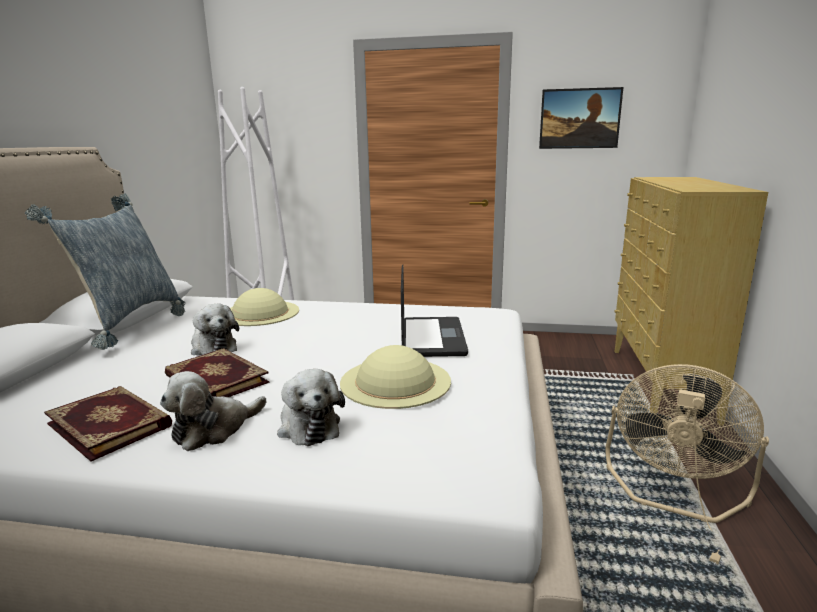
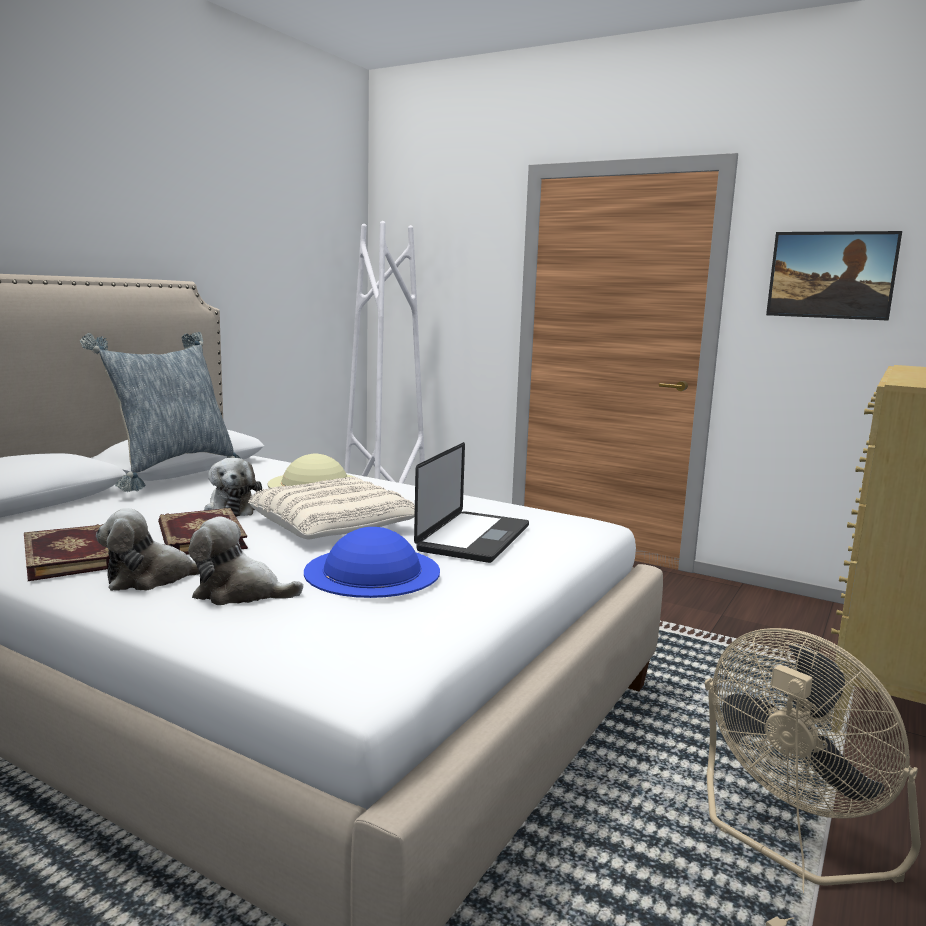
camera: 20 degrees right, 5 degrees down
plush toy [277,369,345,446] -> plush toy turned 105 degrees clockwise [188,516,303,605]
beige hat [340,345,451,409] -> blue hat [304,527,440,598]
none -> beige pillow [248,477,415,539]

